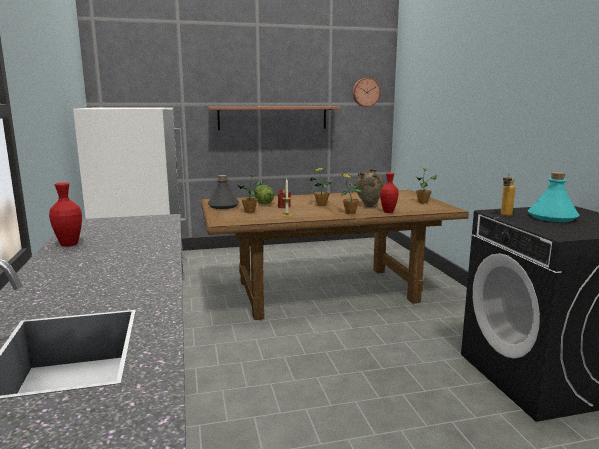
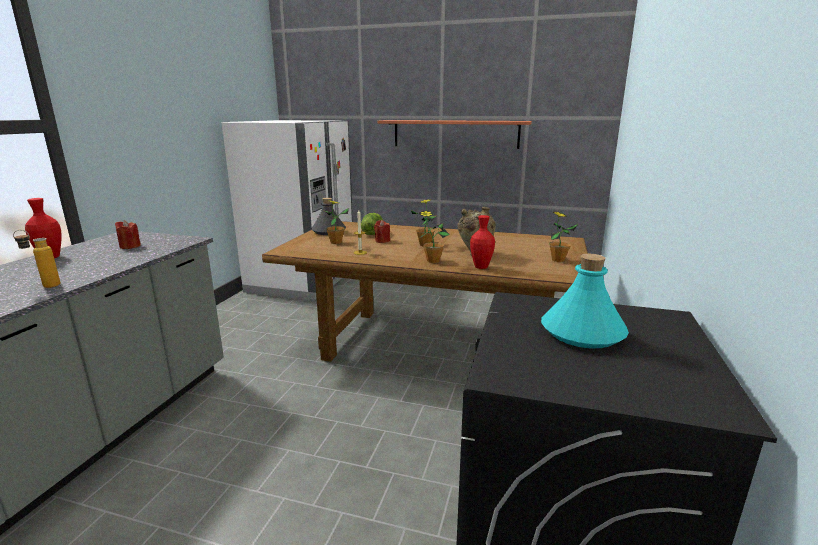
camera: 30 degrees right, 5 degrees up
wall clock [353,78,381,107] -> none
bottle [501,172,515,216] -> bottle moved to [13,230,61,288]
none -> red candle [115,220,141,249]

